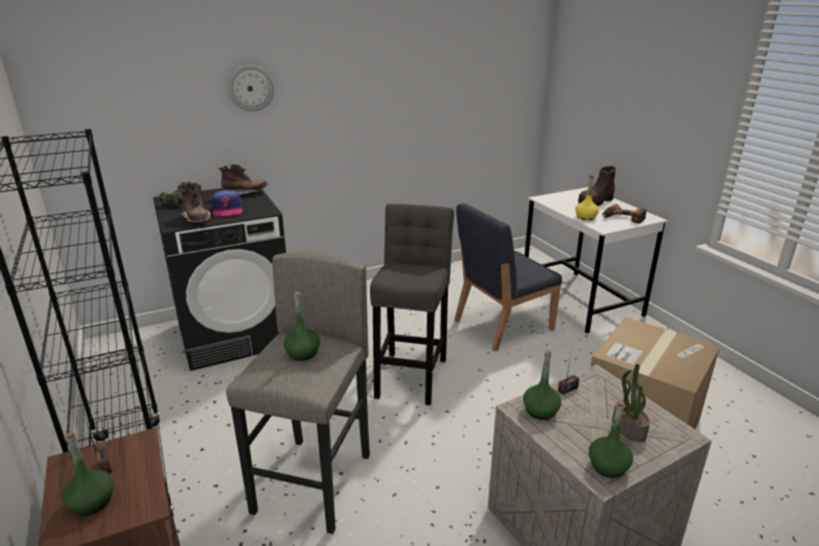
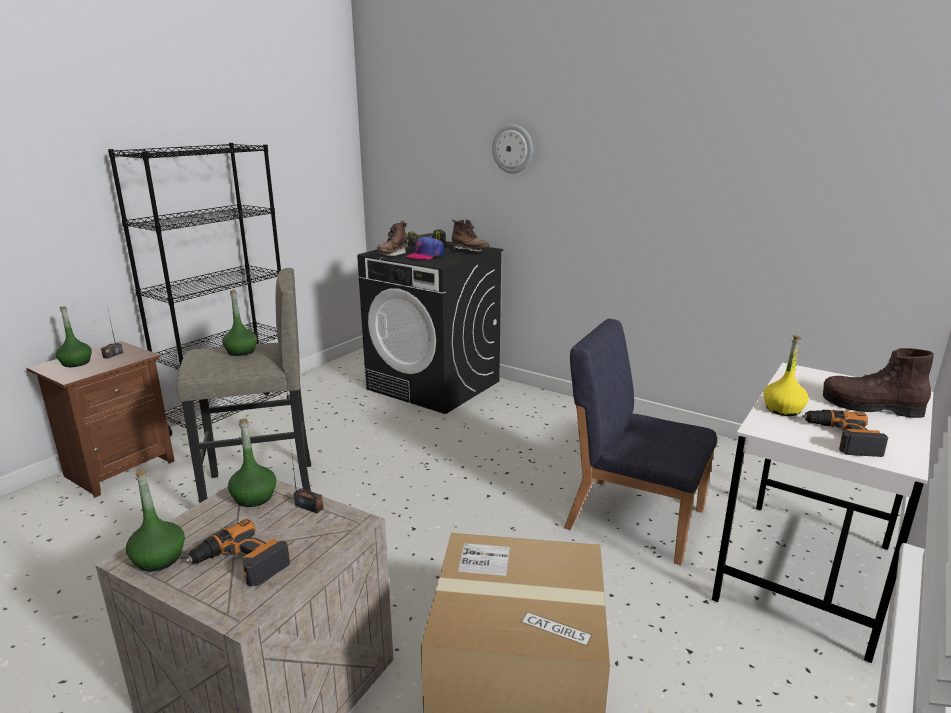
camera: 60 degrees right, 5 degrees down
grey stool [370,204,454,405] -> none
potted plant [612,364,650,442] -> power drill [186,519,290,587]

